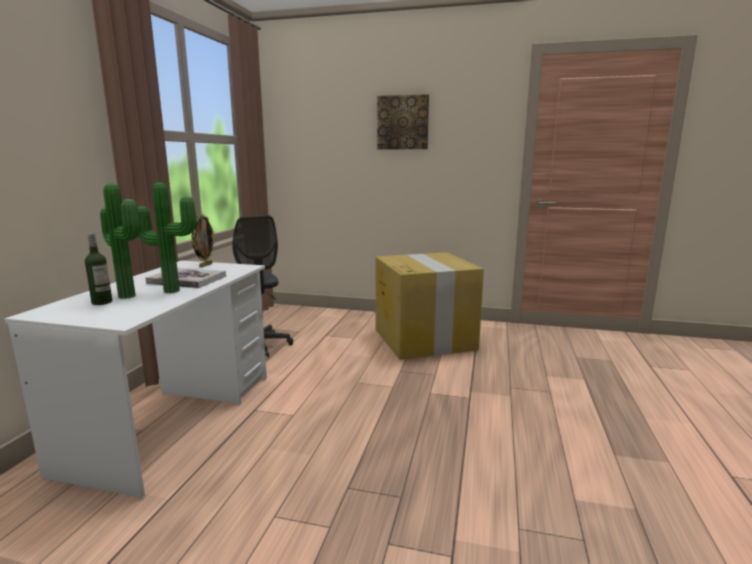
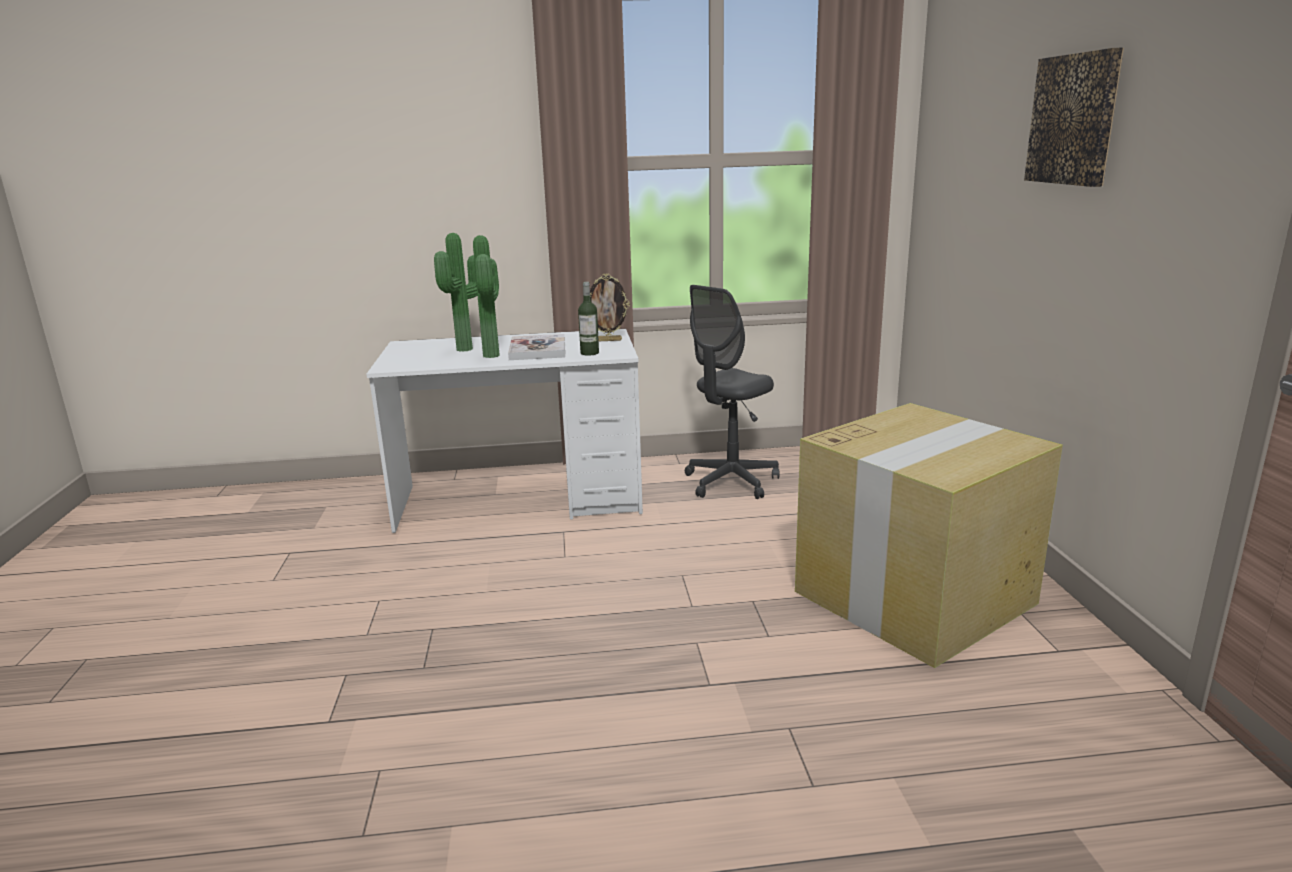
camera: 70 degrees right, 5 degrees up
bottle [85,233,112,305] -> bottle moved to [578,282,599,356]

